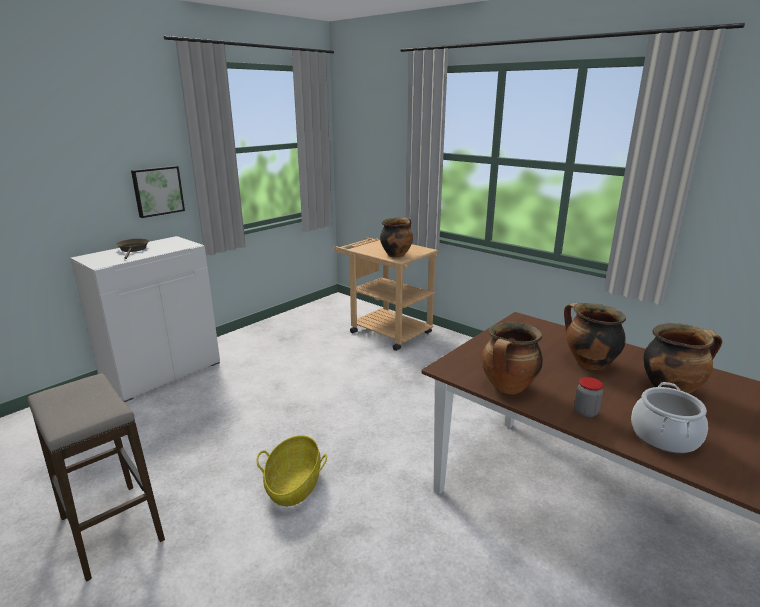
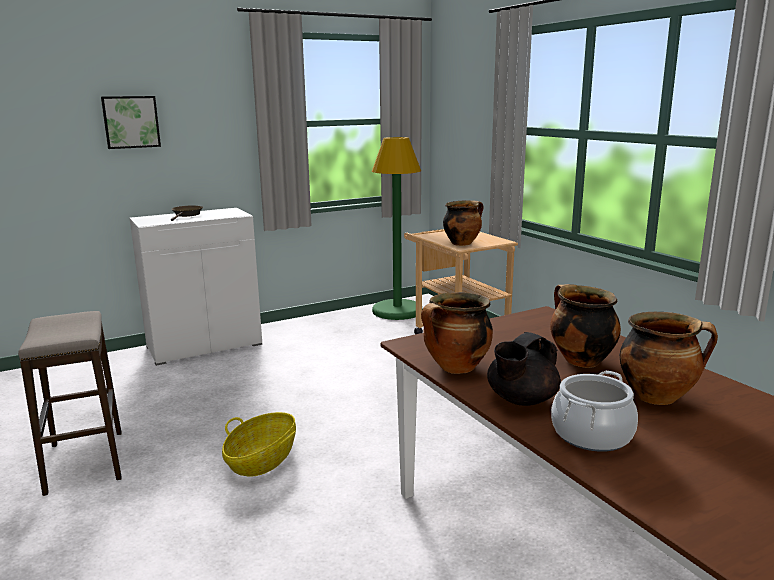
camera: 20 degrees right, 5 degrees down
picture [131,166,185,218] -> picture moved to [101,96,161,149]
jar [574,377,604,417] -> black teapot [487,332,561,406]
none -> green floor lamp [372,137,423,320]

